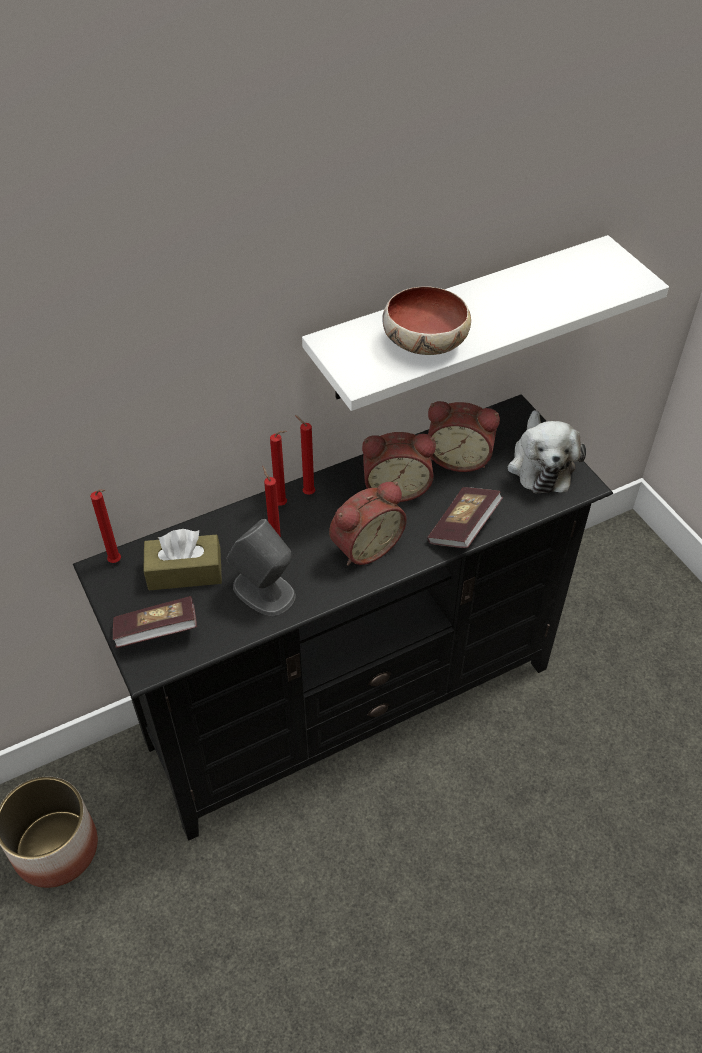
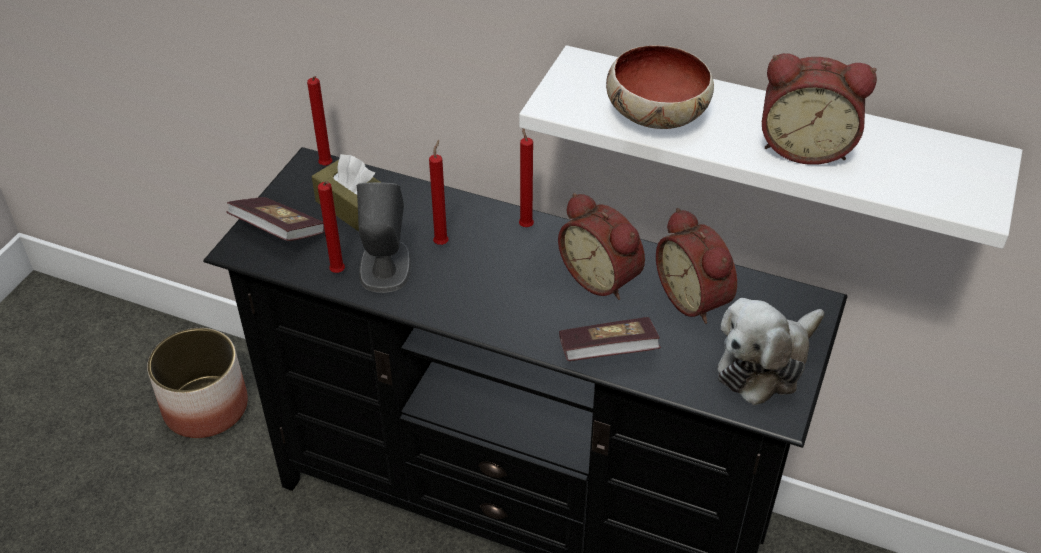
camera: 50 degrees right, 5 degrees down
red candle [270,431,287,506] -> red candle moved to [318,181,345,273]
alarm clock [329,482,407,566] -> alarm clock moved to [762,53,877,165]

